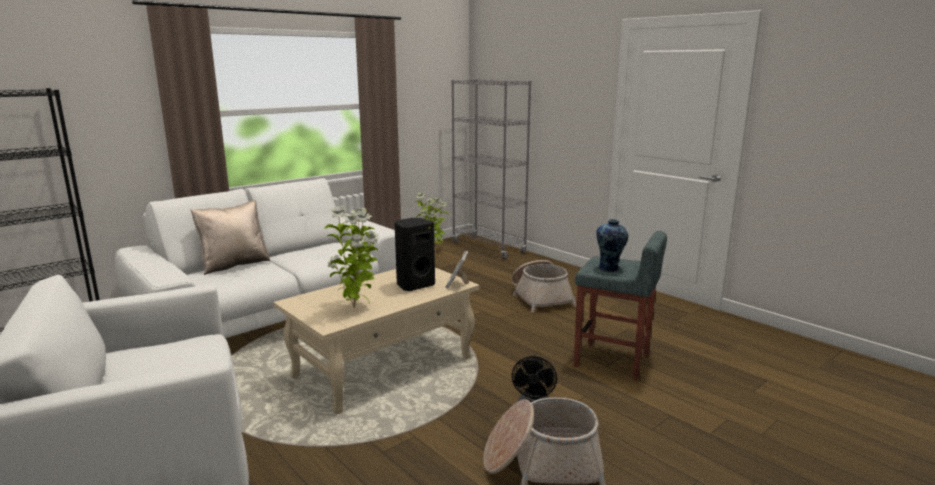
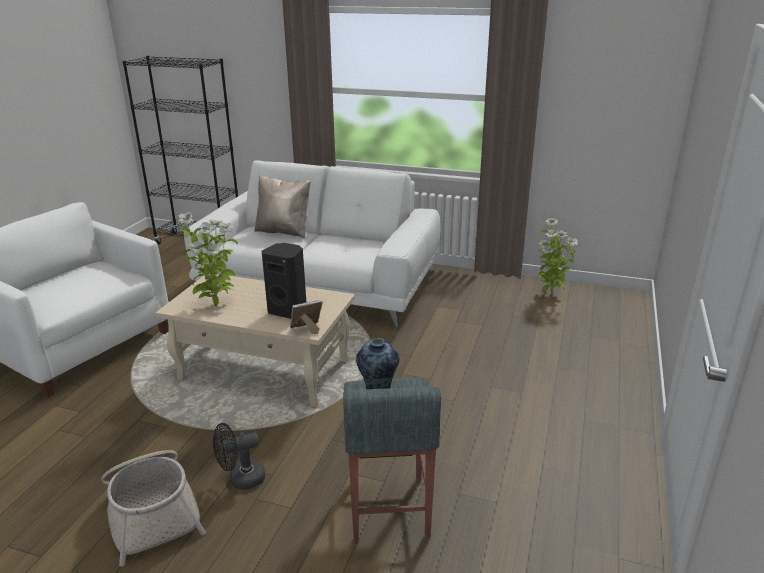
camera: 60 degrees right, 10 degrees up
grey bookcase [452,79,531,259] -> none
basket [511,260,576,313] -> none

